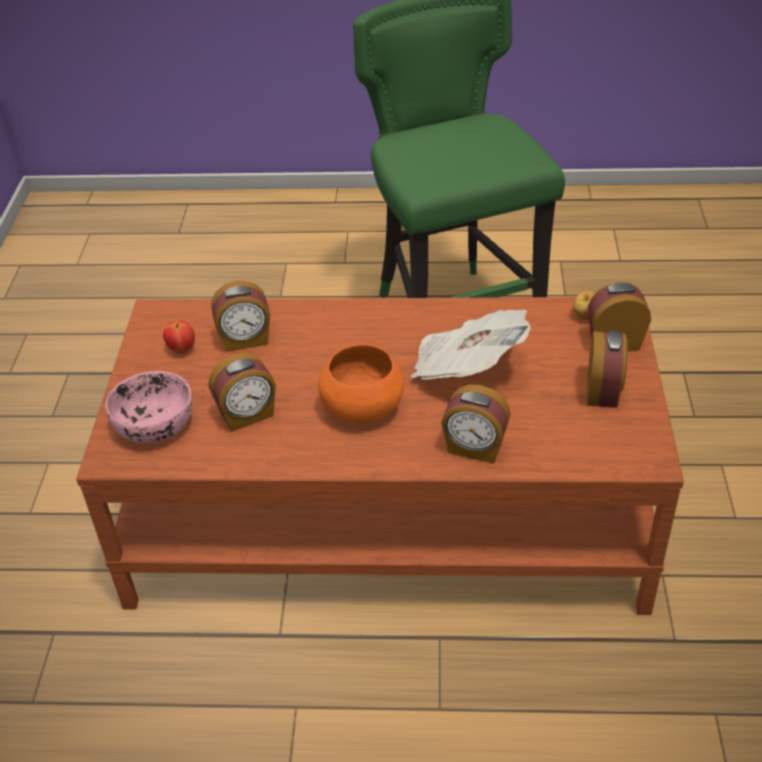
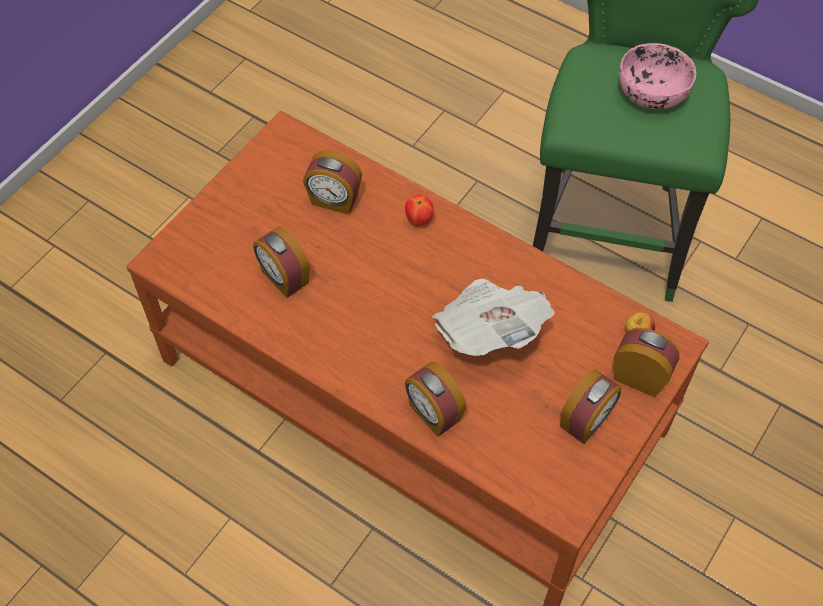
camera: 30 degrees right, 15 degrees up
pink bowl [105,371,192,443] -> pink bowl moved to [619,43,696,109]
apple [163,320,195,354] -> apple moved to [405,194,434,226]
alarm clock [209,353,276,432] -> alarm clock turned 45 degrees clockwise [253,226,310,298]
orange bowl [318,344,404,424] -> none

